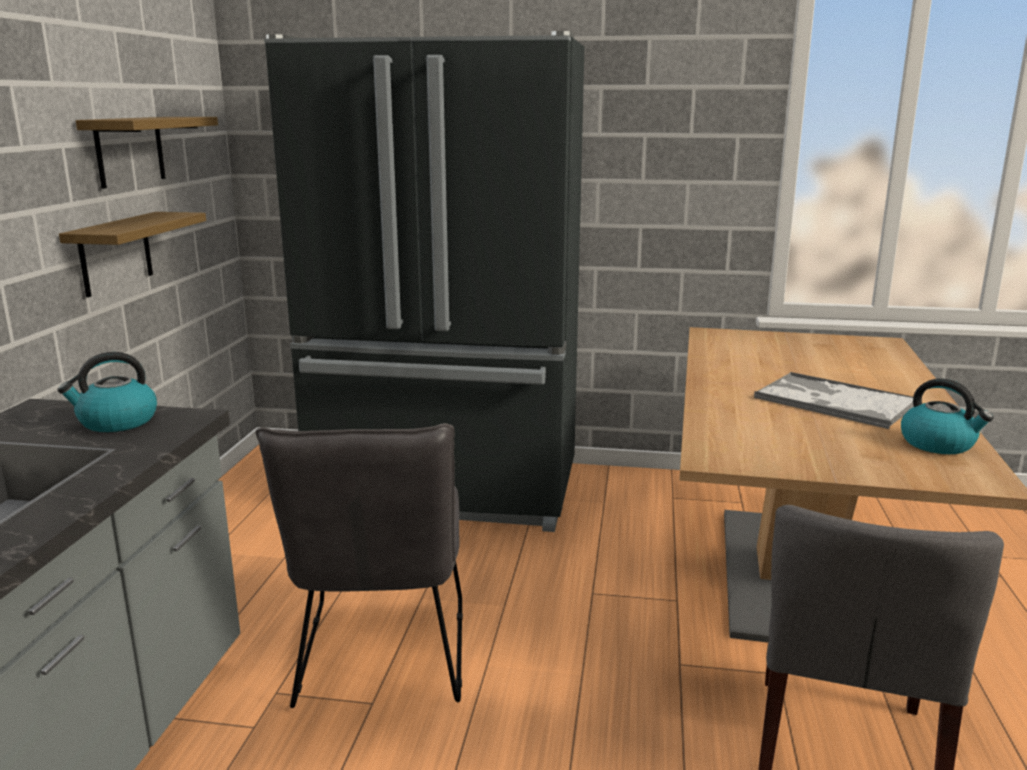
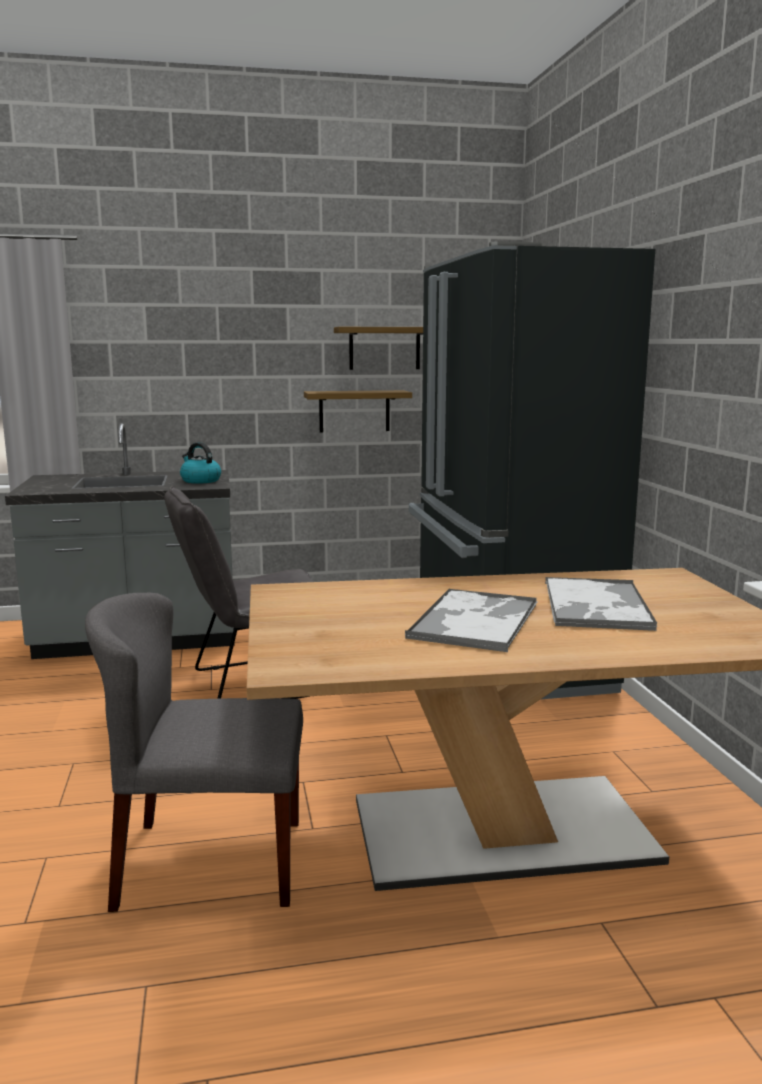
camera: 70 degrees right, 5 degrees down
kettle [901,378,993,454] -> none
none -> tray [545,577,657,631]

